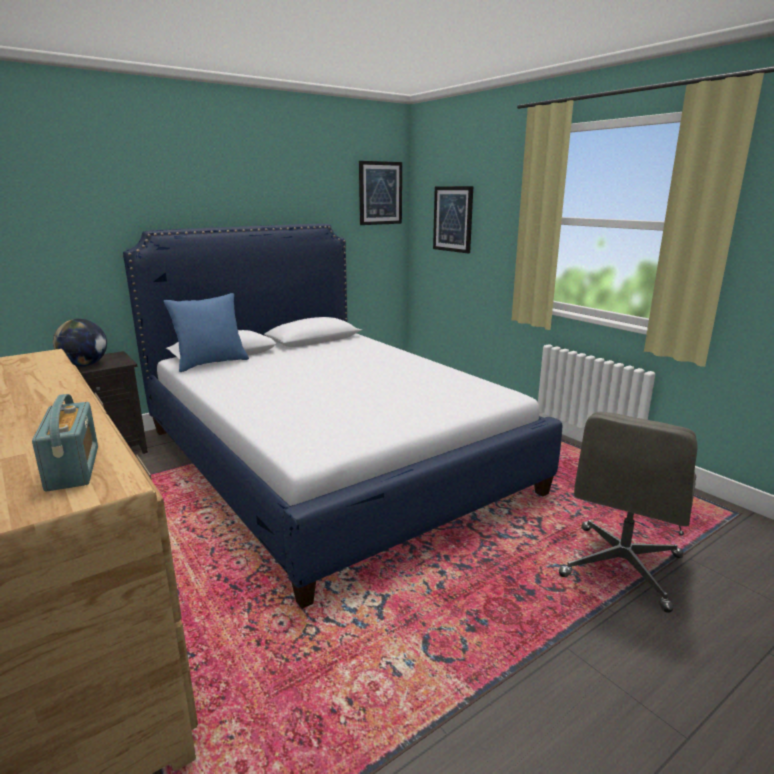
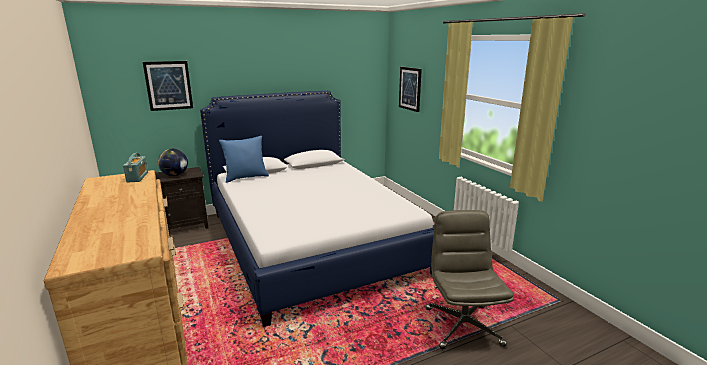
camera: 10 degrees right, 0 degrees up
radio [32,394,98,492] -> radio moved to [123,153,148,183]
picture [359,161,402,225] -> picture moved to [143,61,193,111]
grey office chair [559,412,698,613] -> grey office chair turned 135 degrees clockwise [426,210,514,349]

